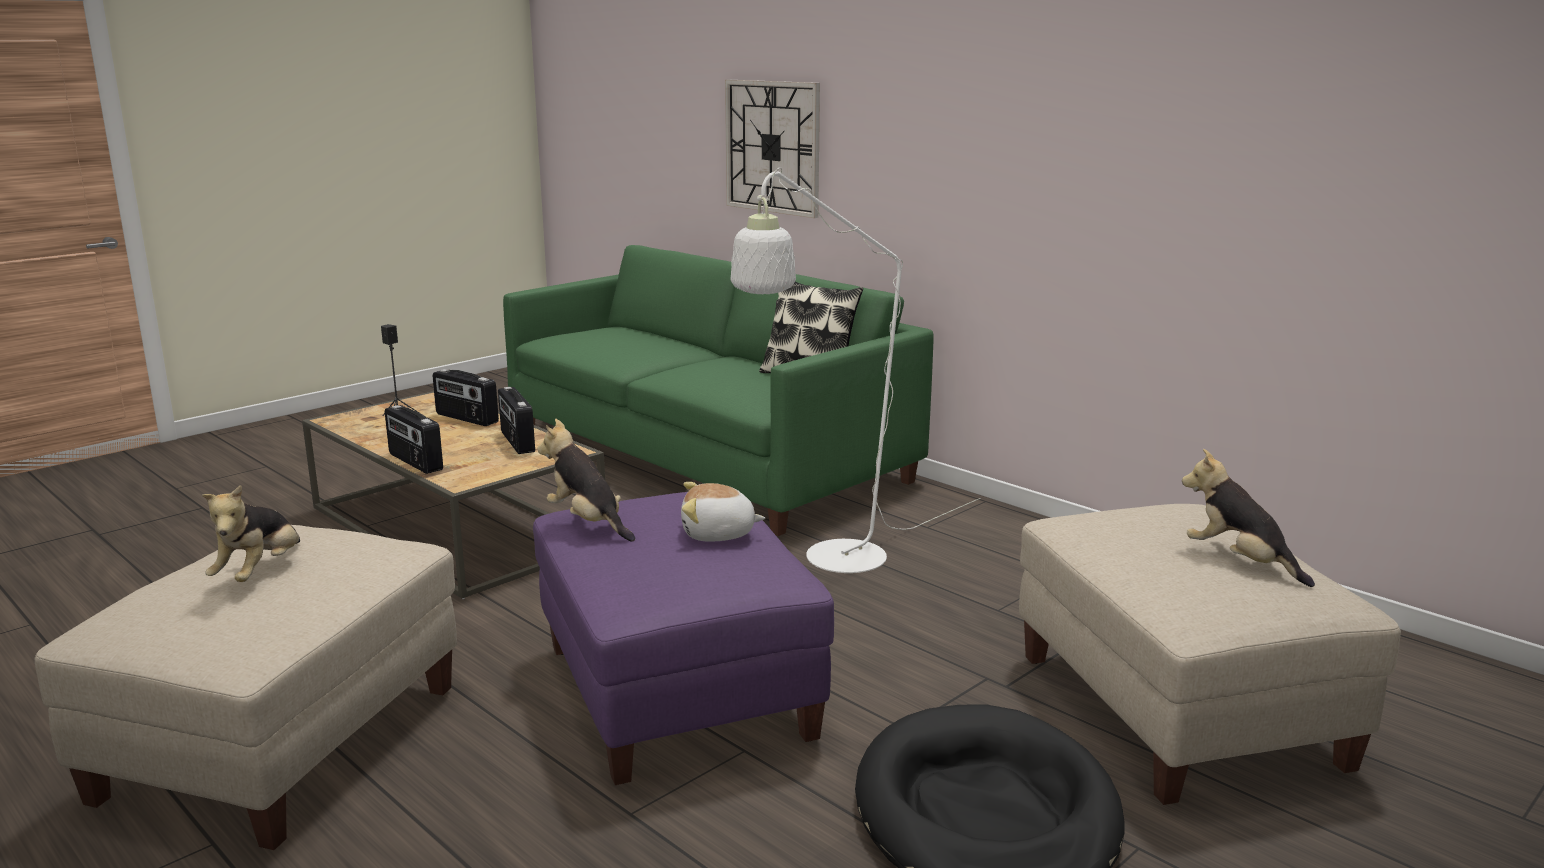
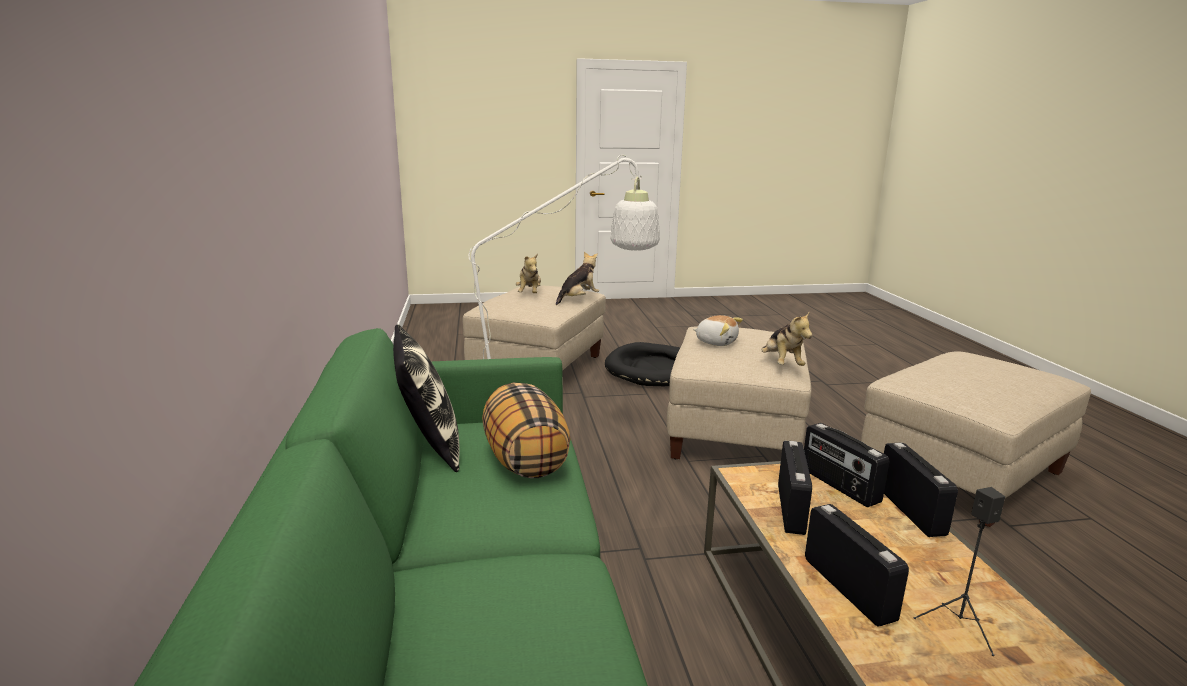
camera: 145 degrees left, 0 degrees up
plush toy [202,485,300,582] -> plush toy moved to [556,252,599,305]
purple ottoman [533,492,834,785] -> beige ottoman [667,326,811,459]
wall clock [725,80,820,218] -> none
none -> pillow [482,383,571,478]
none -> radio [804,423,889,507]

